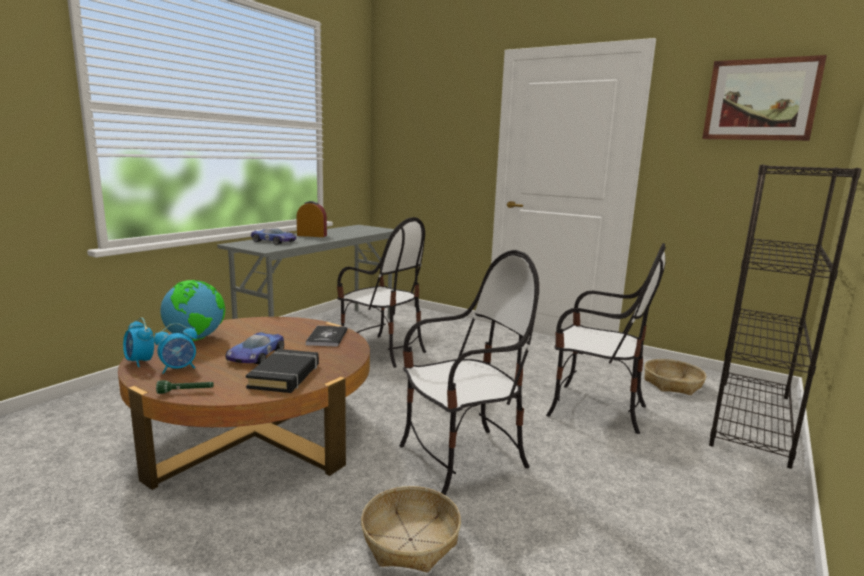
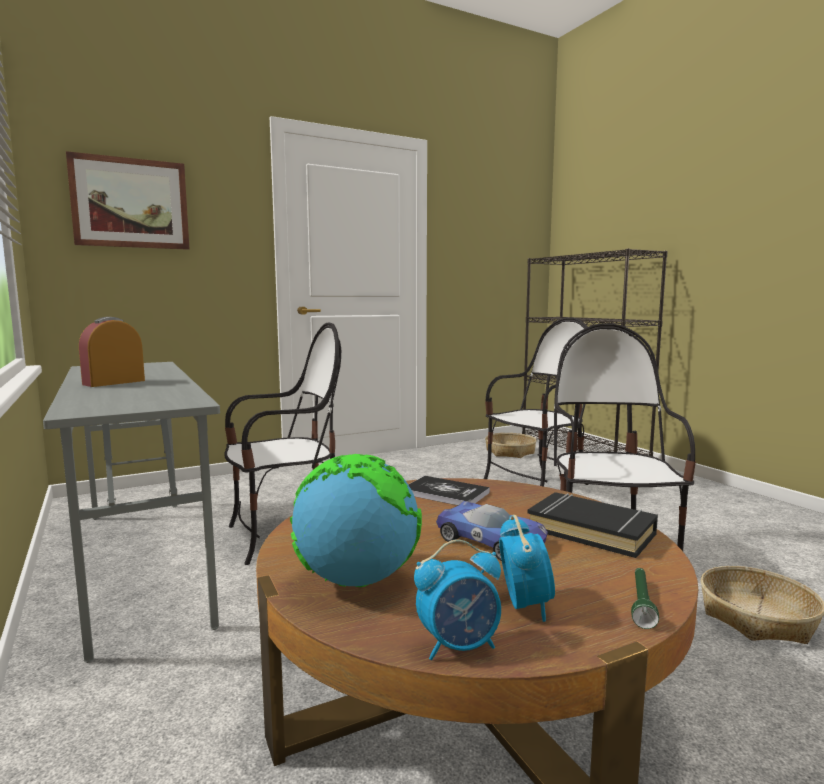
camera: 60 degrees left, 5 degrees down
toy car [251,228,296,245] -> none
picture [702,55,827,141] -> picture moved to [66,151,190,250]

